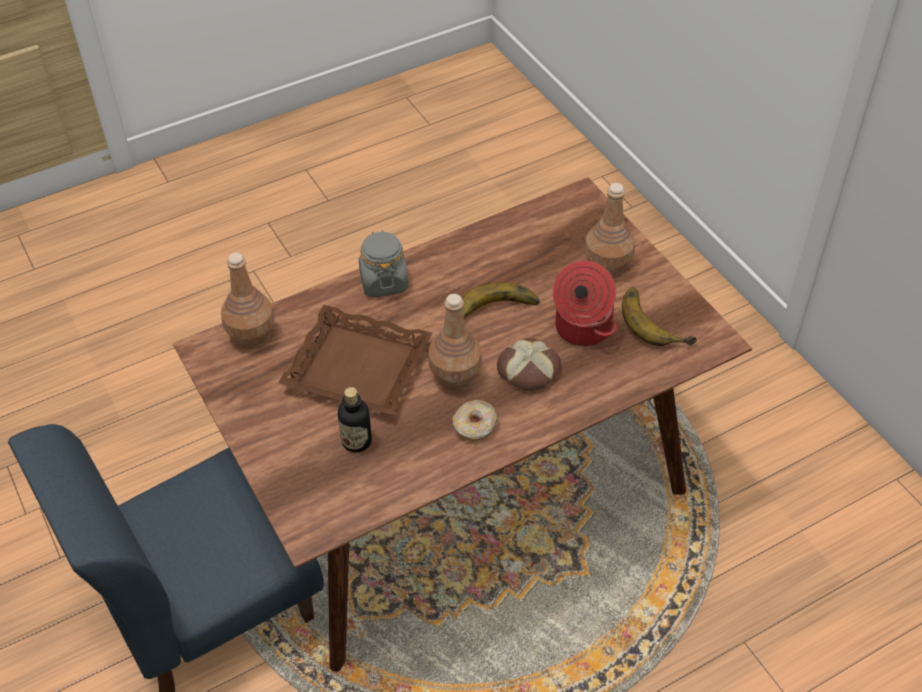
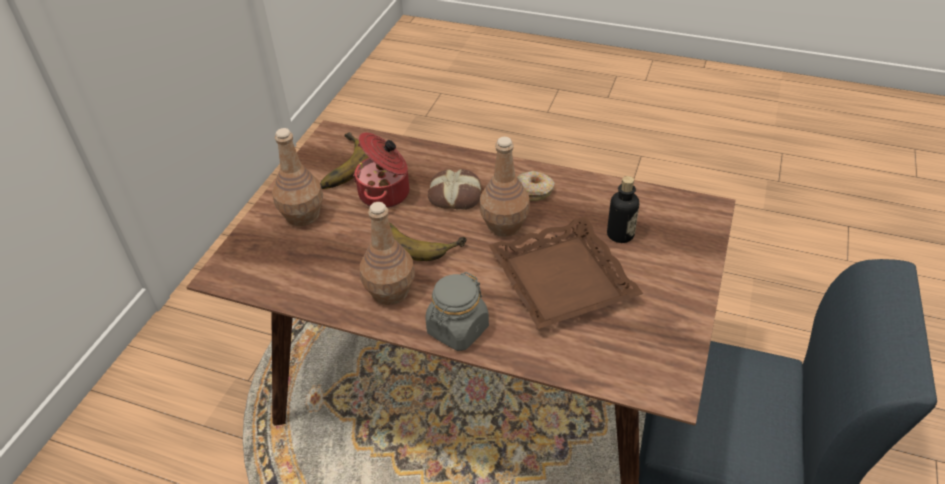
camera: 130 degrees left, 5 degrees down
brown bottle [221,253,275,349] -> brown bottle moved to [360,202,415,305]

